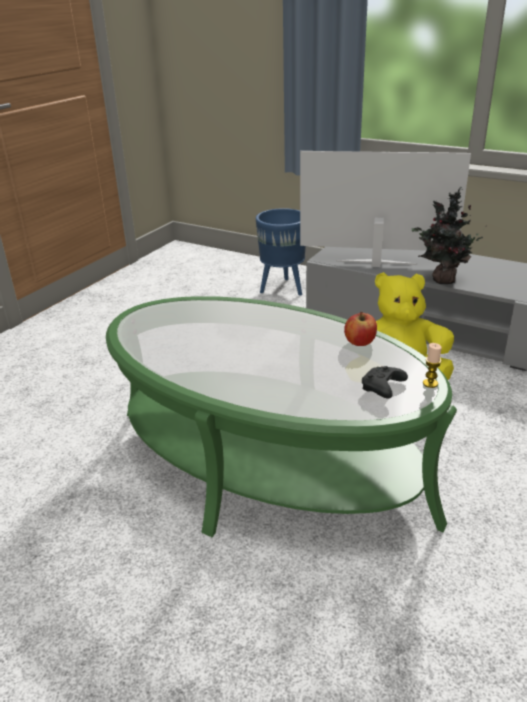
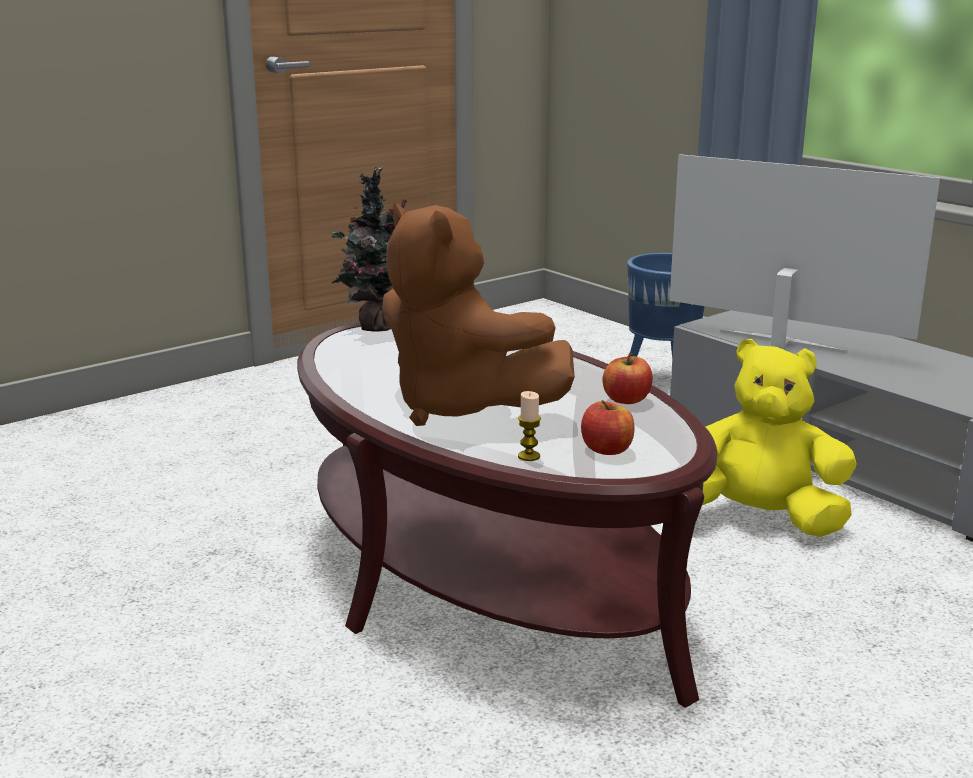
camera: 20 degrees right, 10 degrees down
green coffee table [106,296,457,537] -> brown coffee table [297,323,717,708]
black game controller [362,366,408,399] -> apple [581,400,635,455]
potted plant [412,187,487,284] -> potted plant moved to [331,166,407,332]
candle [423,343,442,388] -> candle moved to [518,391,541,461]
none -> brown plush toy [382,203,575,426]

